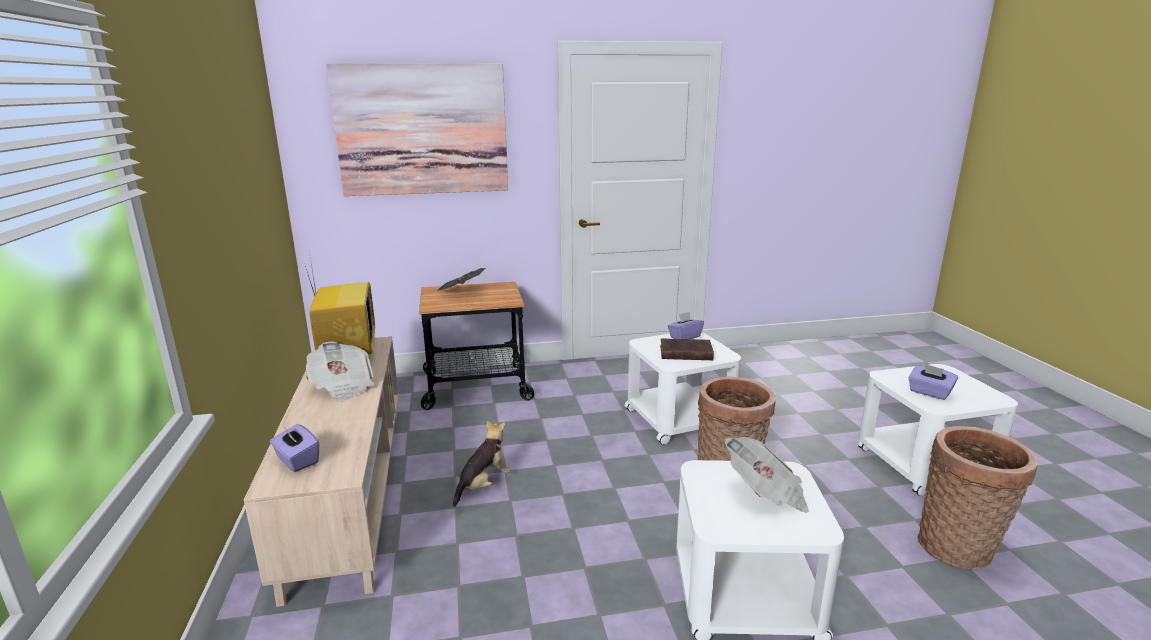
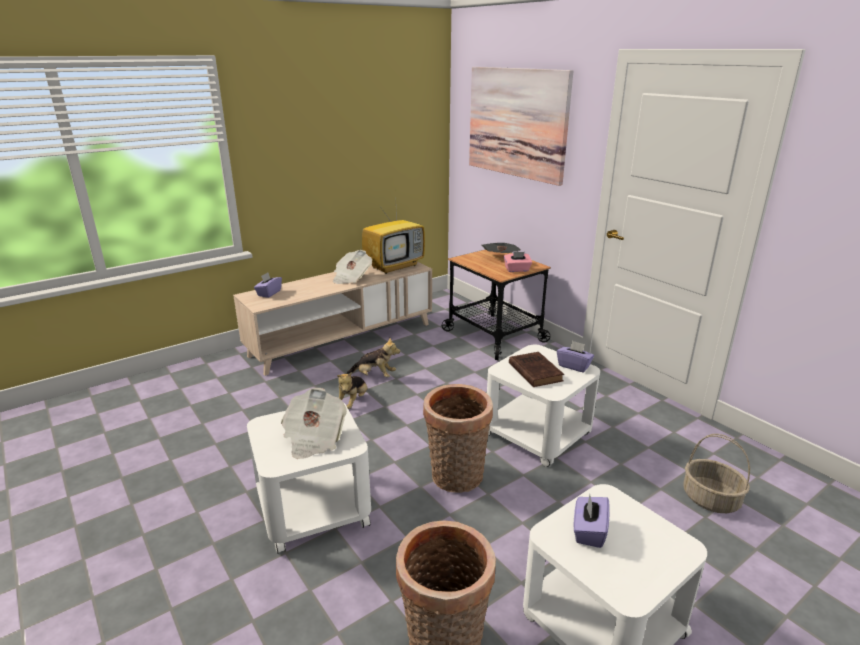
camera: 65 degrees right, 5 degrees up
none -> plush toy [337,372,368,409]
none -> pink tissue box [504,252,532,272]
none -> basket [683,434,750,513]

